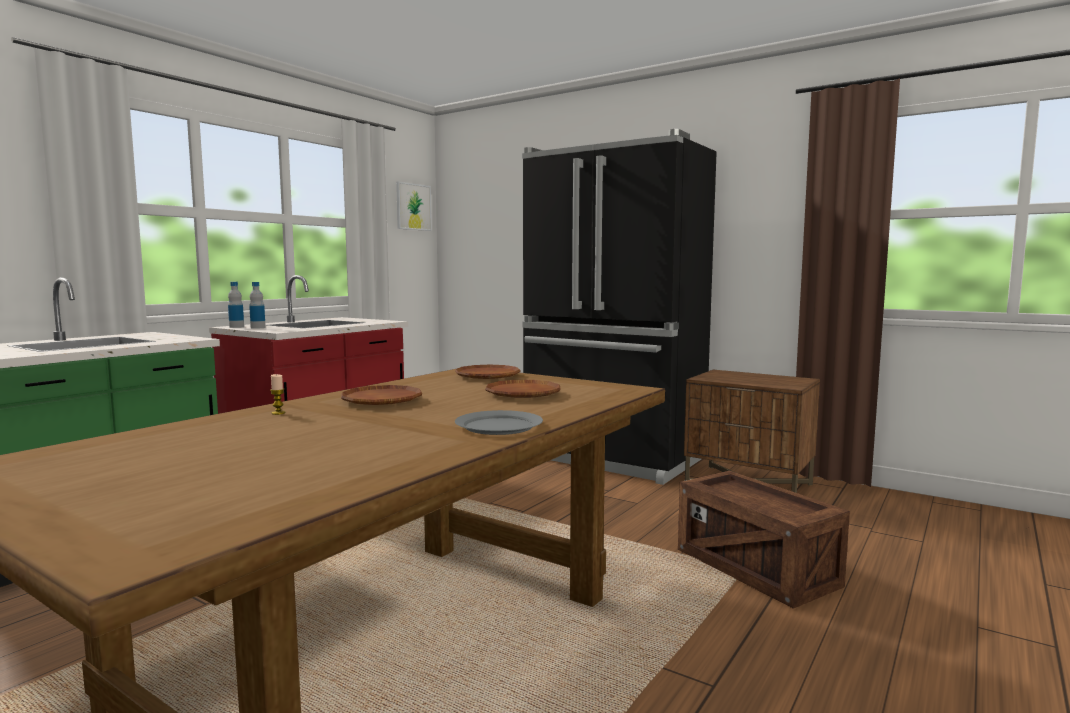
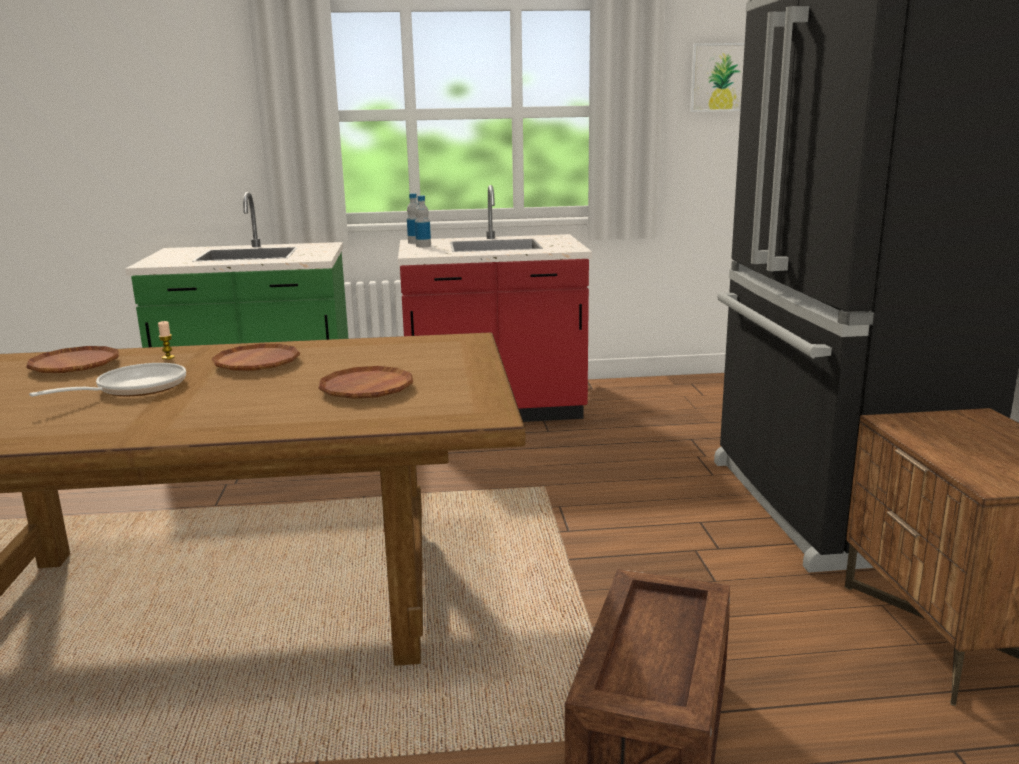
camera: 50 degrees right, 10 degrees up
brown plate [455,365,521,379] -> brown plate moved to [26,346,119,373]
grey plate [455,410,543,435] -> none
none -> frying pan [29,363,186,397]

